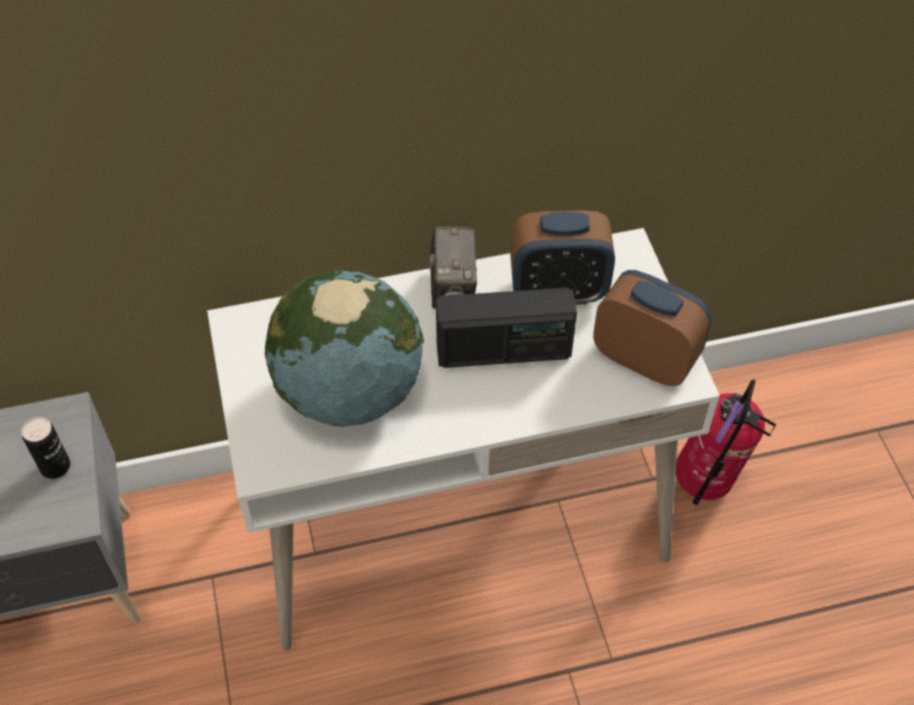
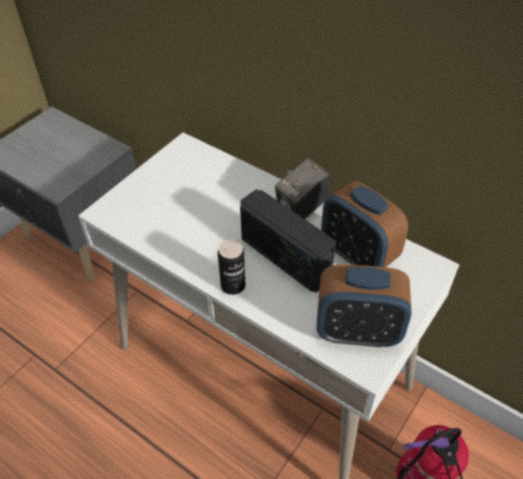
camera: 50 degrees right, 5 degrees down
can [21,417,70,479] -> can moved to [218,239,245,295]
globe [265,270,424,427] -> none
alarm clock [593,270,712,386] -> alarm clock turned 105 degrees clockwise [317,264,412,347]

